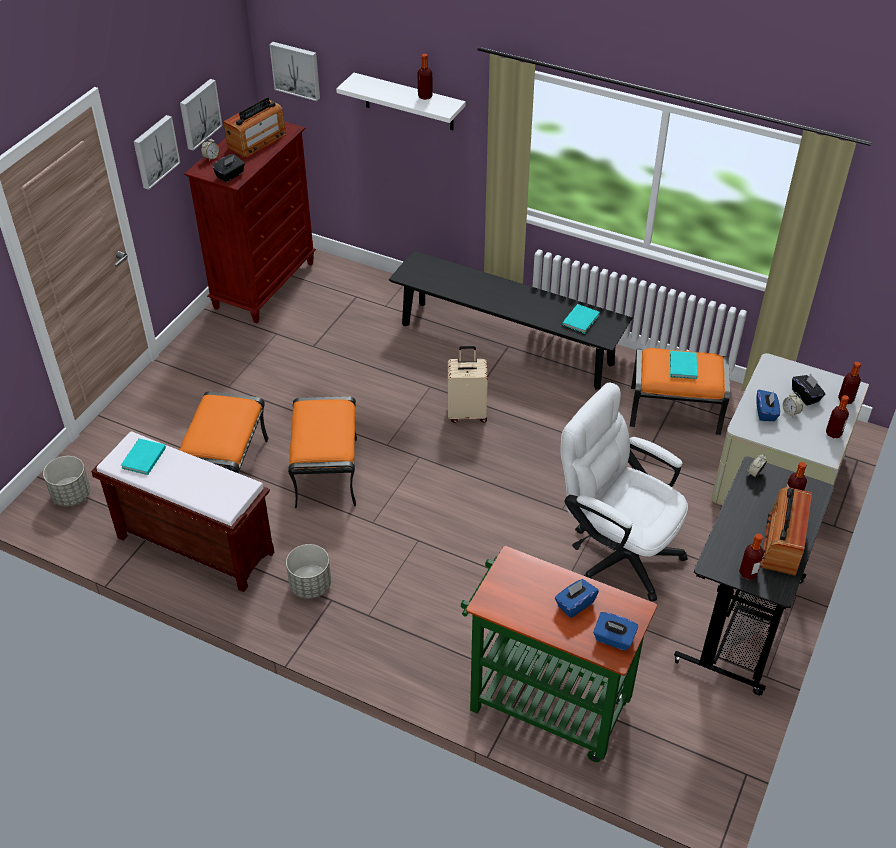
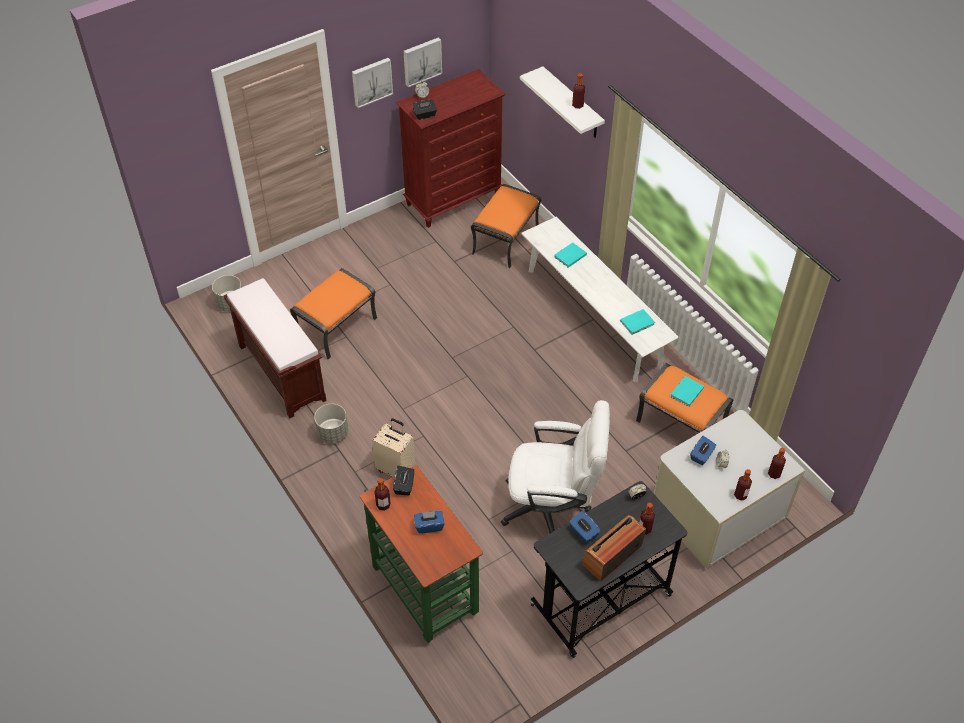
camera: 30 degrees right, 5 degrees up
turquoise book [121,438,166,475] -> turquoise book moved to [554,242,587,268]
radio [223,97,286,158] -> none
picture [269,42,320,101] -> none
orange ottoman [288,396,357,508] -> orange ottoman moved to [471,184,541,268]
black bench [389,250,632,390] -> white bench [521,217,679,382]
beige suitcase [448,346,488,423] -> beige suitcase moved to [372,418,415,477]
white office chair [560,383,688,602] -> white office chair turned 120 degrees clockwise [501,400,610,533]
blue tissue box [593,612,638,651] -> blue tissue box moved to [569,511,601,543]
bottle [739,533,764,580] -> bottle moved to [375,478,391,511]
black tissue box [792,373,825,406] -> black tissue box moved to [393,466,414,495]

